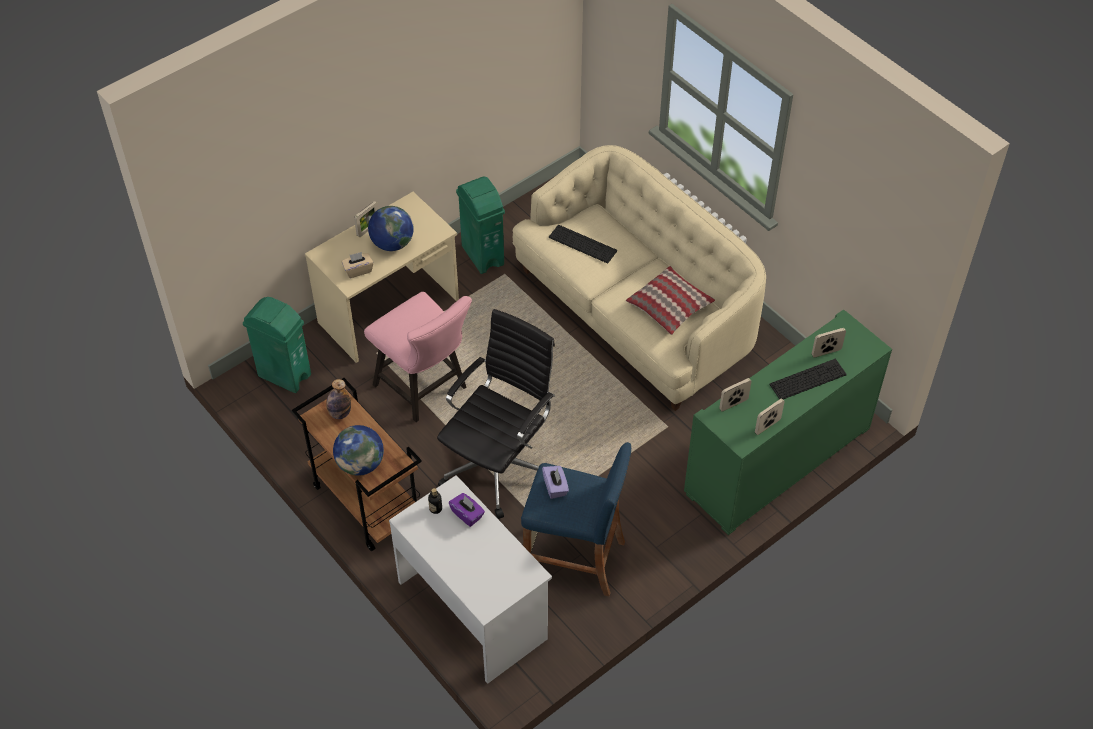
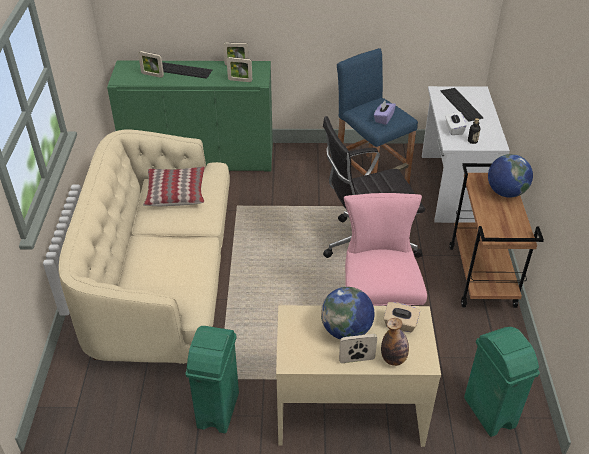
camera: 140 degrees left, 10 degrees down
bottle [326,379,351,419] -> bottle moved to [381,318,409,366]
purple tissue box [449,493,485,527] -> white tissue box [445,111,467,135]
keyboard [549,225,617,264] -> keyboard moved to [440,88,484,122]

